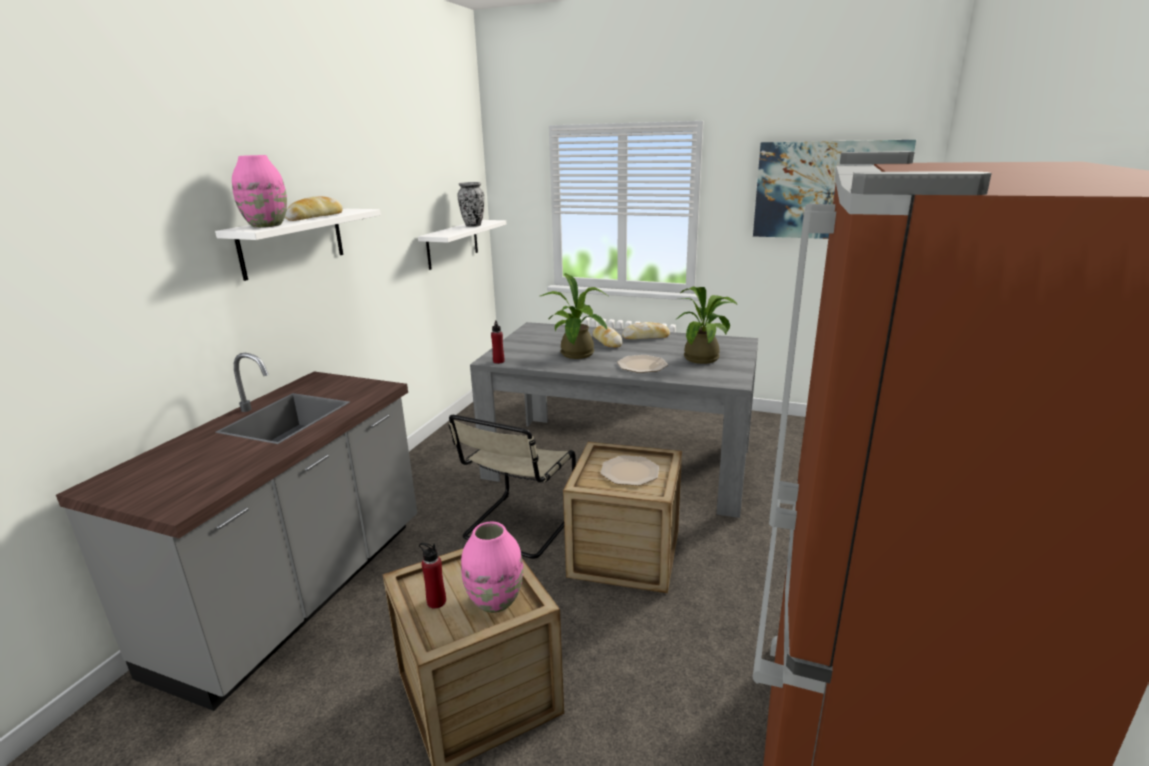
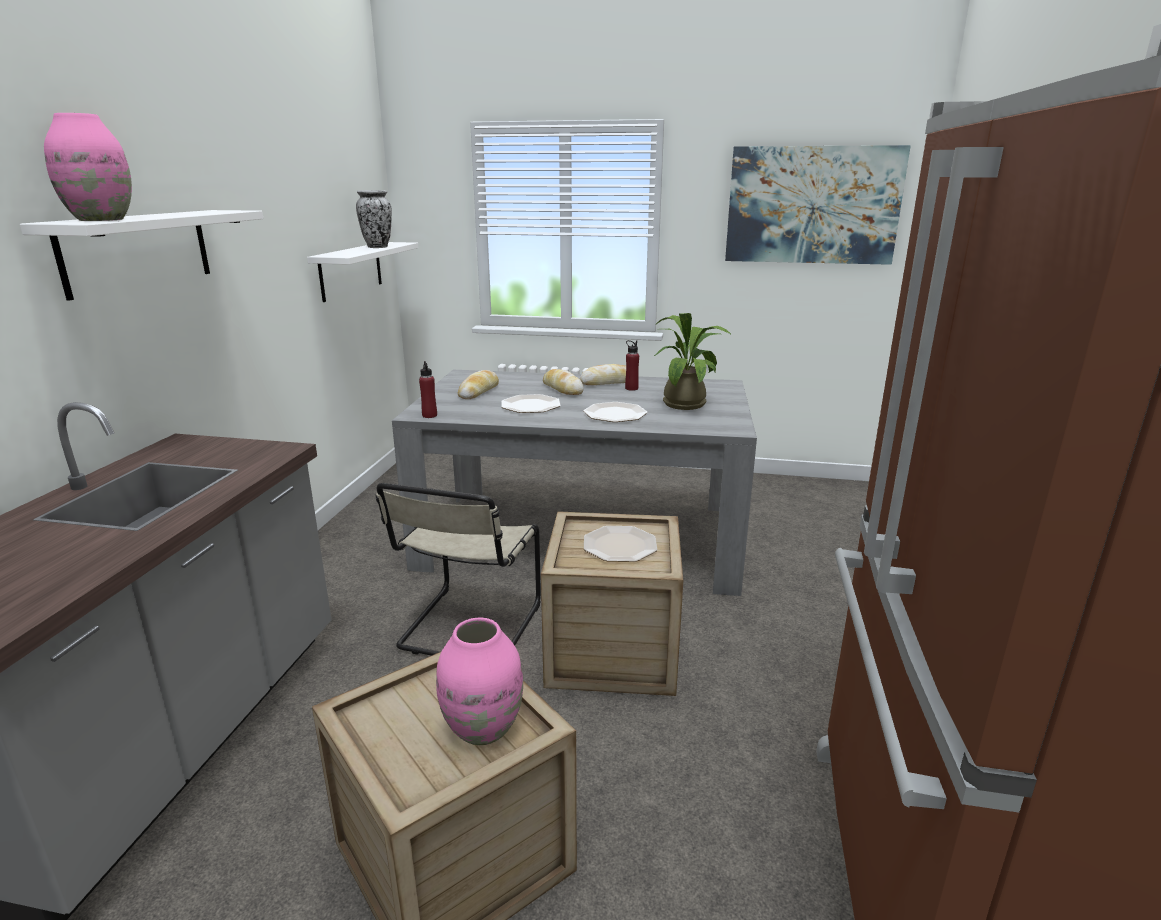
camera: 10 degrees left, 0 degrees up
bread [285,196,343,221] -> bread moved to [458,370,499,399]
red bottle [419,543,446,609] -> red bottle moved to [625,340,639,391]
potted plant [541,273,609,359] -> plate [502,394,561,413]

